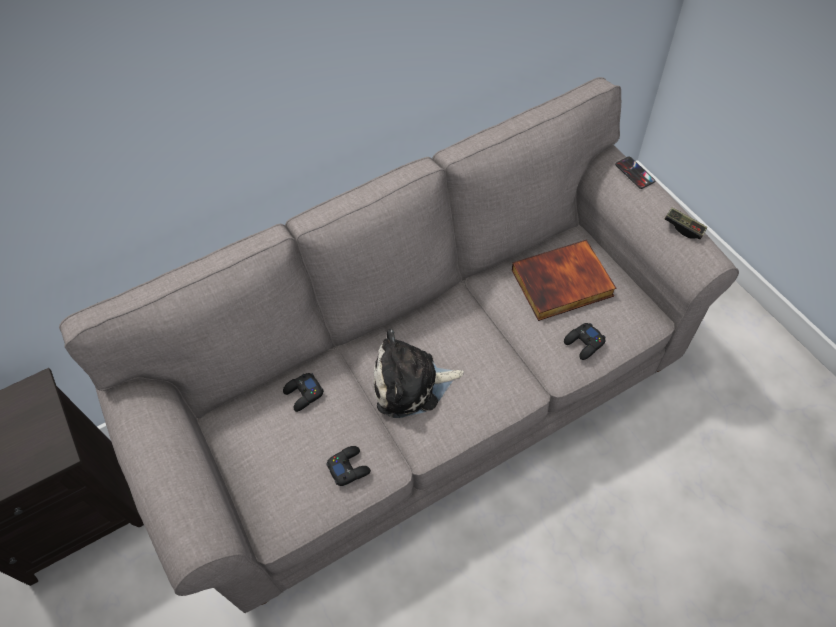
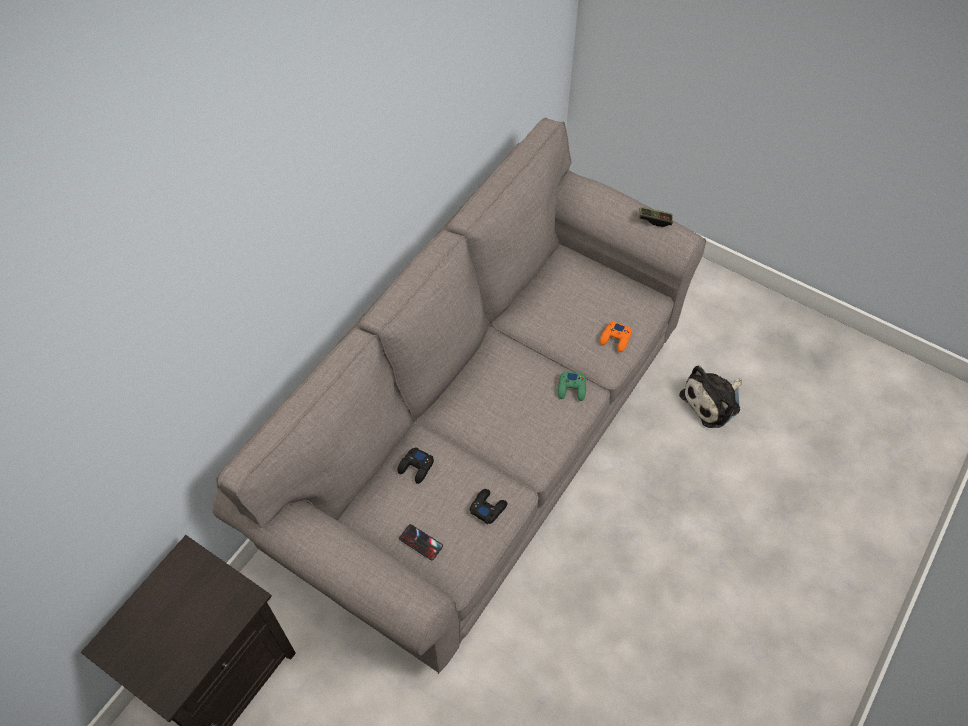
camera: 30 degrees left, 0 degrees up
plush toy [374,329,464,418] -> plush toy moved to [679,365,742,428]
book [512,240,616,321] -> none
black game controller [564,323,606,360] -> orange game controller [600,321,632,352]
phone [615,157,655,189] -> phone moved to [399,524,443,560]
none -> green game controller [558,371,586,401]

